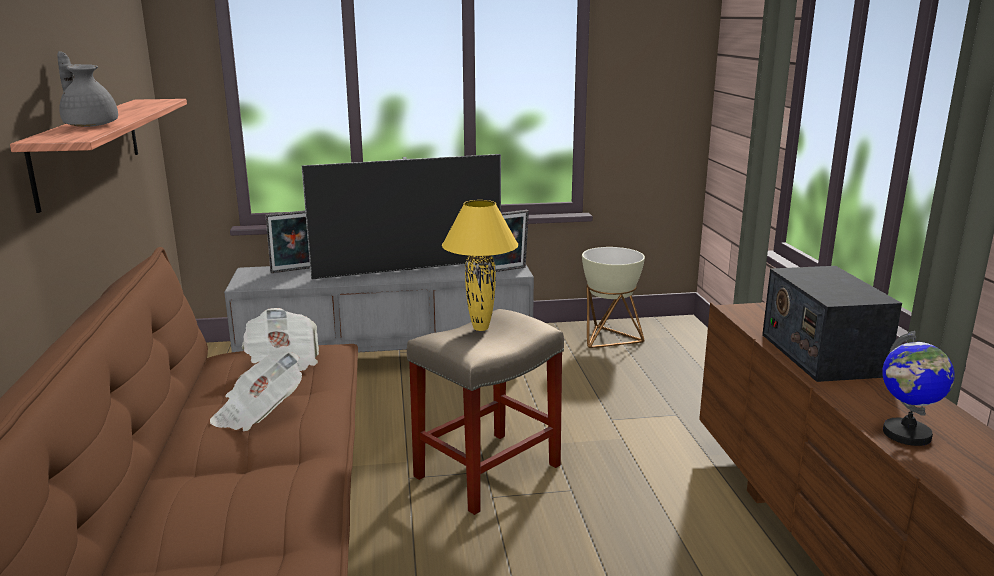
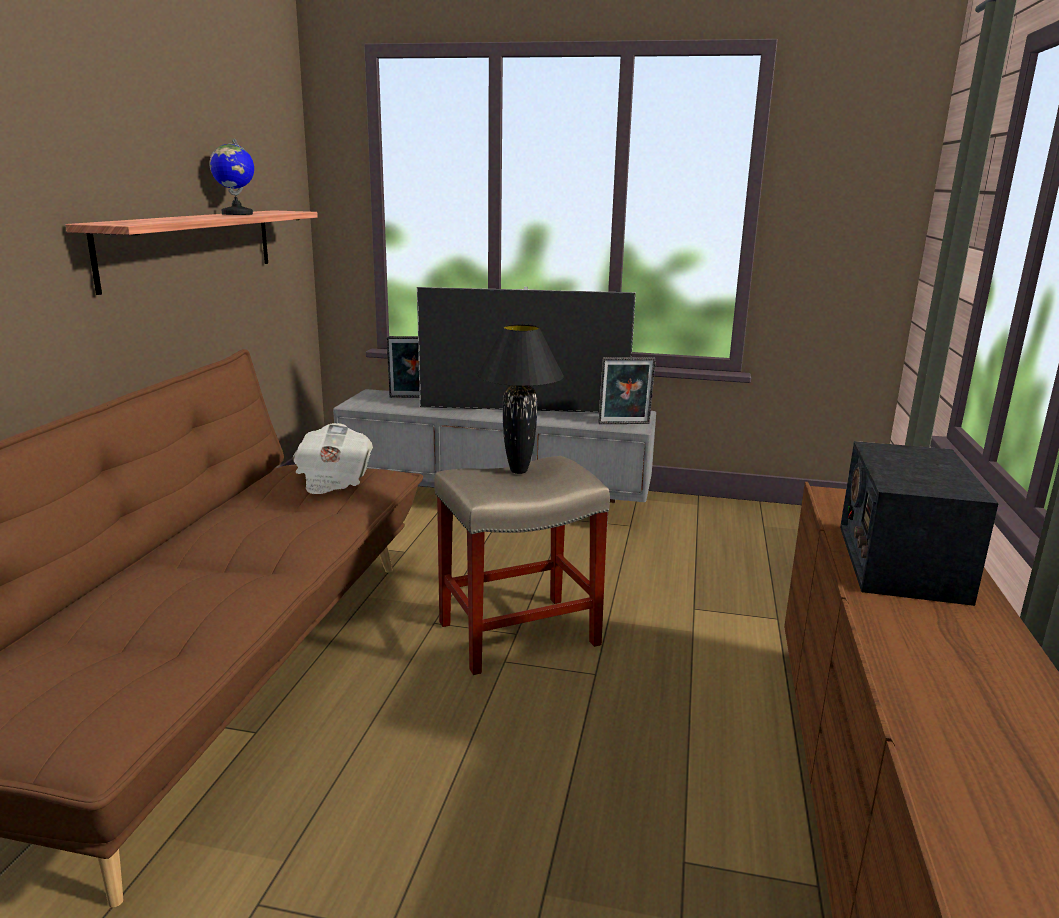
camera: 20 degrees right, 0 degrees up
grey teapot [57,51,118,127] -> none
newspaper [210,352,302,431] -> none
yellow table lamp [442,200,518,331] -> black table lamp [477,324,564,474]
planter [582,247,645,348] -> none
globe [882,331,955,446] -> globe moved to [209,138,254,215]

